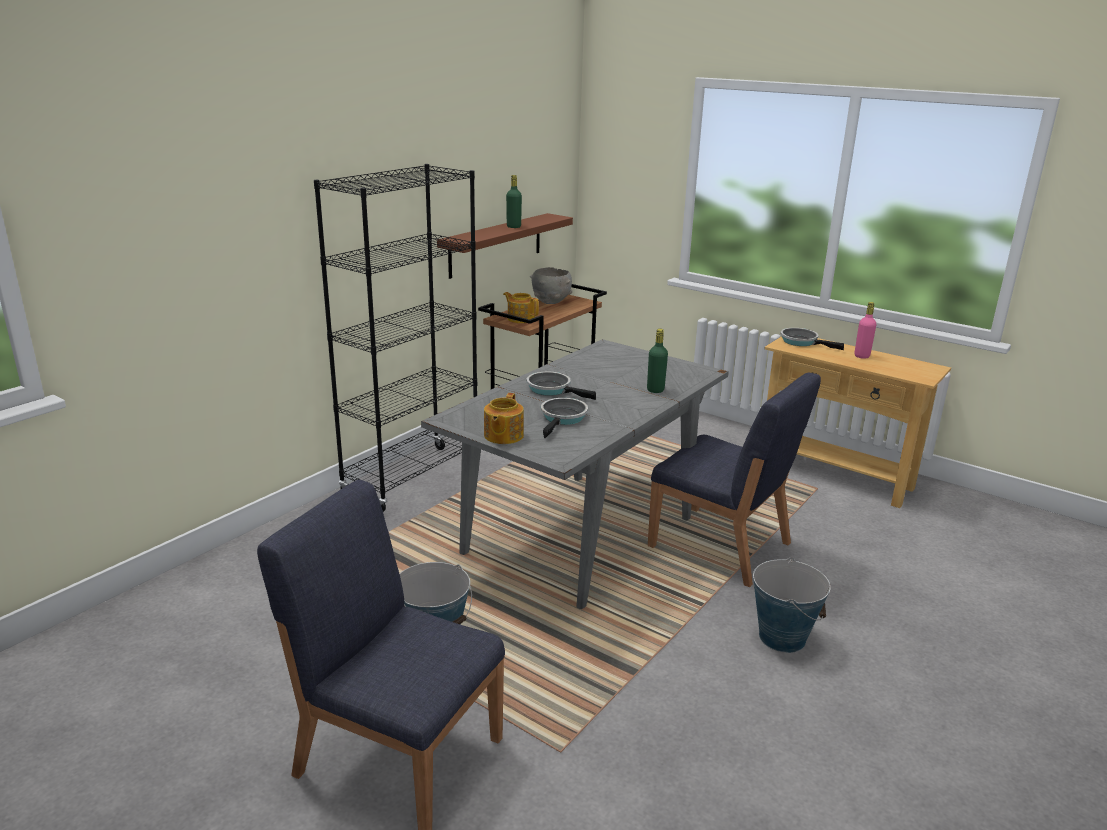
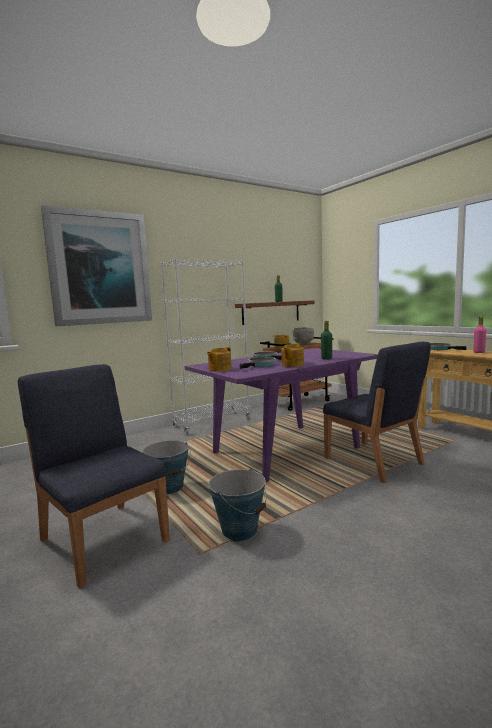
camera: 20 degrees right, 15 degrees down
black bookcase [314,164,477,512] -> white bookcase [161,258,251,434]
grey dining table [421,339,729,609] -> purple dining table [185,348,378,482]
bucket [753,558,831,653] -> bucket moved to [208,468,266,542]
none -> picture [41,205,152,326]
none -> teapot [281,343,304,367]

